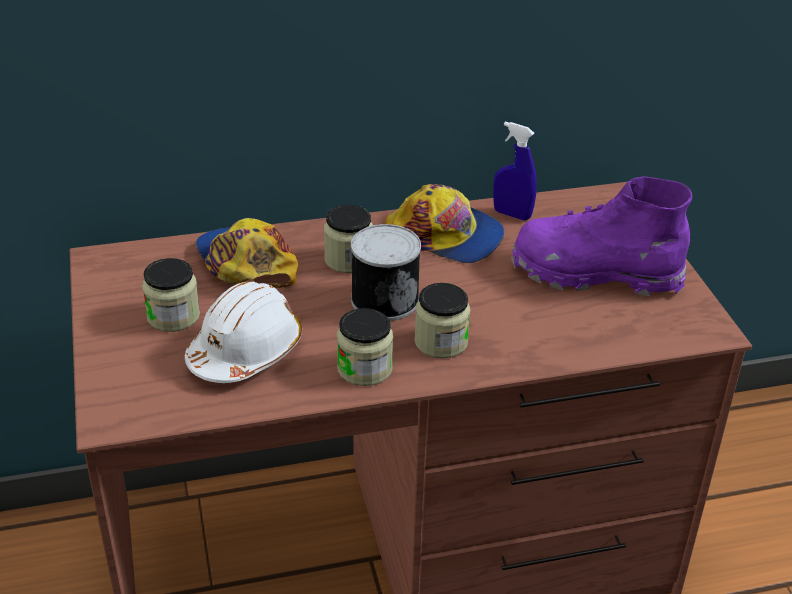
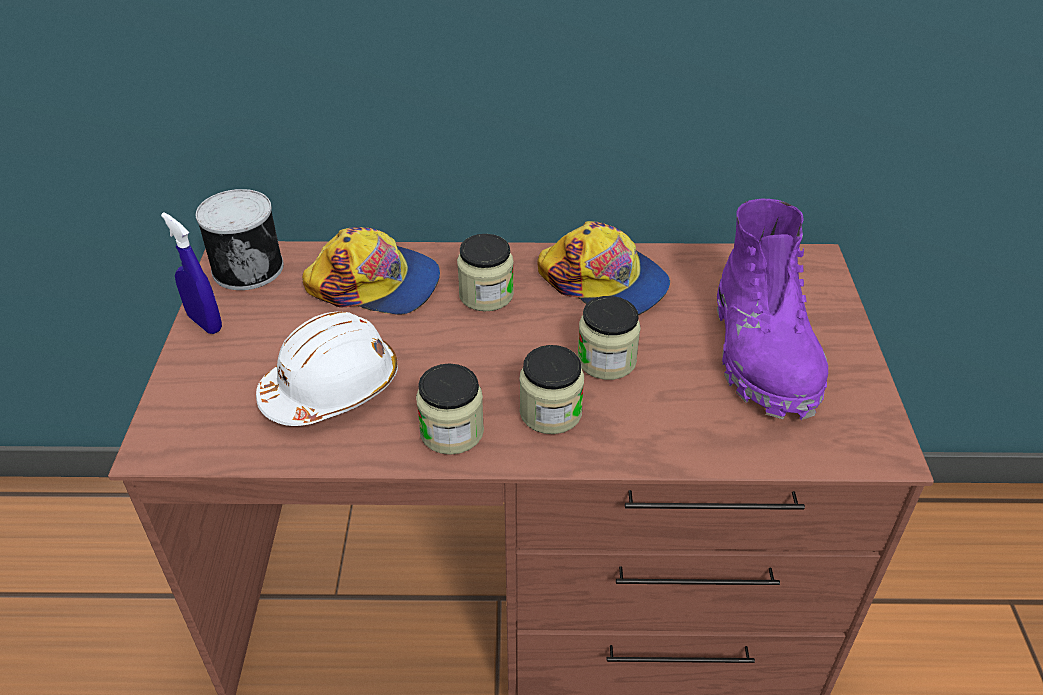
camera: 15 degrees right, 5 degrees up
jar [142,258,200,332] -> jar moved to [577,296,641,380]
cap [196,218,298,288] -> cap turned 120 degrees clockwise [302,227,440,315]
can [351,224,421,321] -> can moved to [195,189,284,290]
blue spray bottle [493,121,537,221] -> blue spray bottle moved to [161,212,222,334]
purple boot [511,177,692,296] -> purple boot turned 120 degrees counterclockwise [717,199,828,420]

